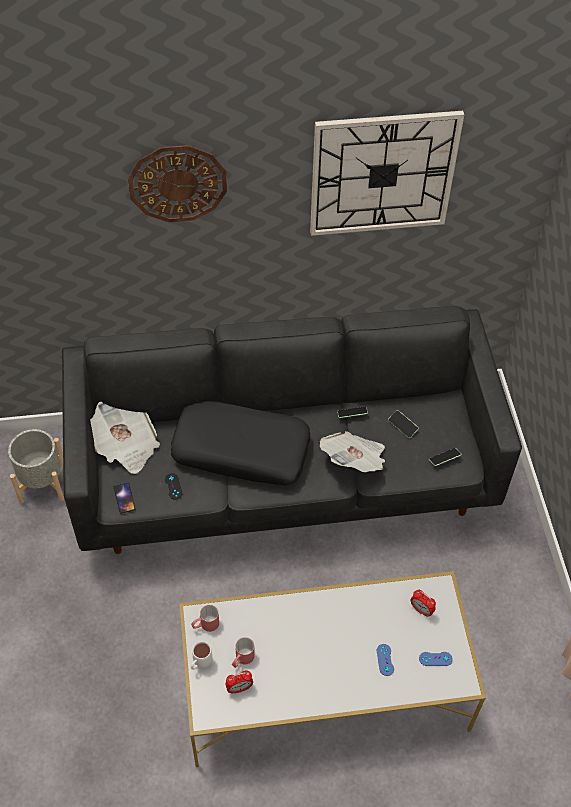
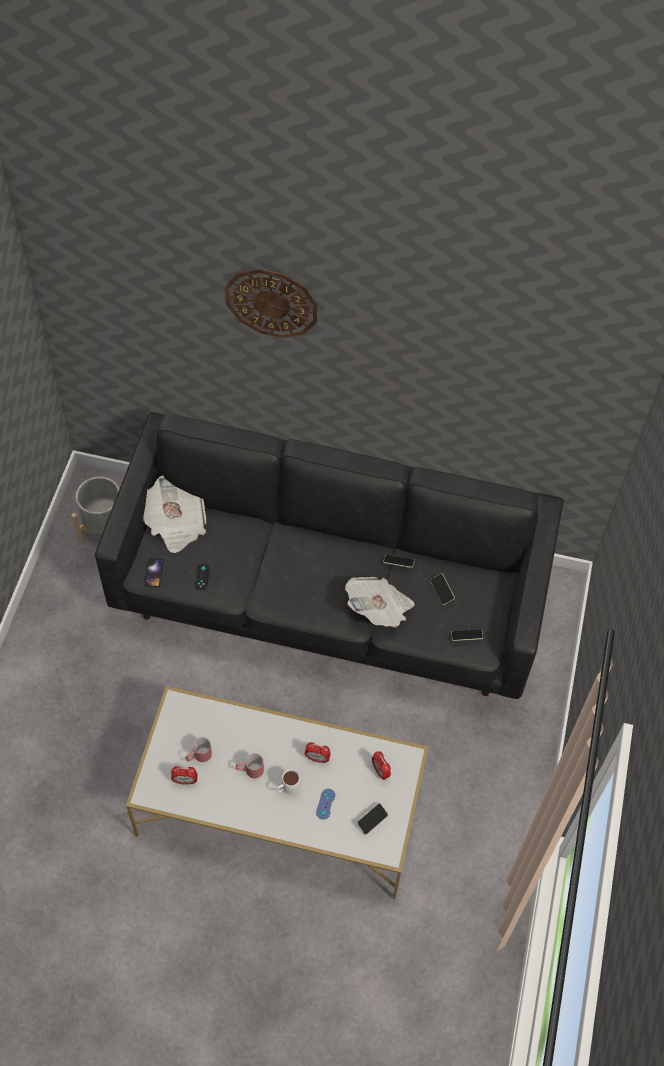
camera: 20 degrees right, 5 degrees up
black pillow [171,401,310,485] -> none
red mug [191,605,219,632] -> red mug moved to [236,753,264,778]
white mug [191,641,212,670] -> white mug moved to [277,769,300,794]
wall clock [310,111,464,236] -> none
blue game controller [419,652,453,666] -> phone [357,803,388,835]
none -> alarm clock [305,742,331,763]

